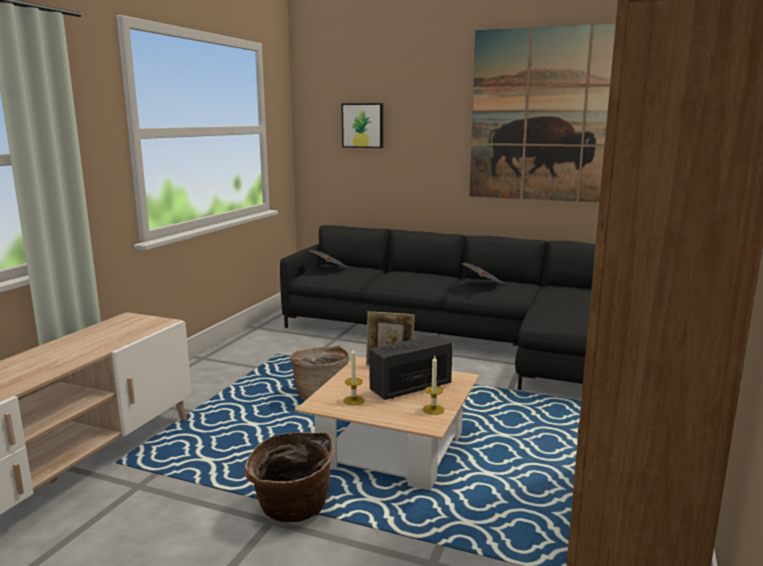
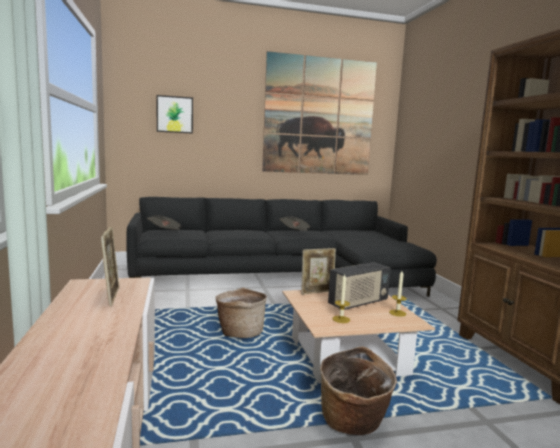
camera: 35 degrees left, 5 degrees down
radio [369,335,453,400] -> radio turned 150 degrees counterclockwise [328,262,391,310]
none -> picture frame [101,227,120,306]

